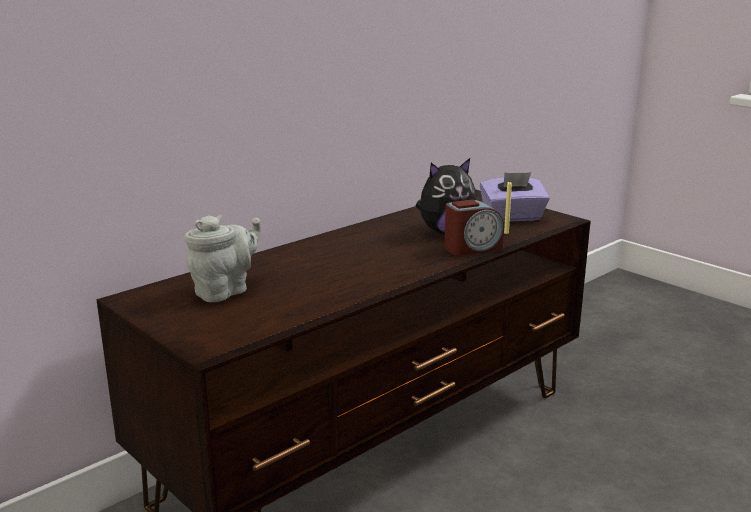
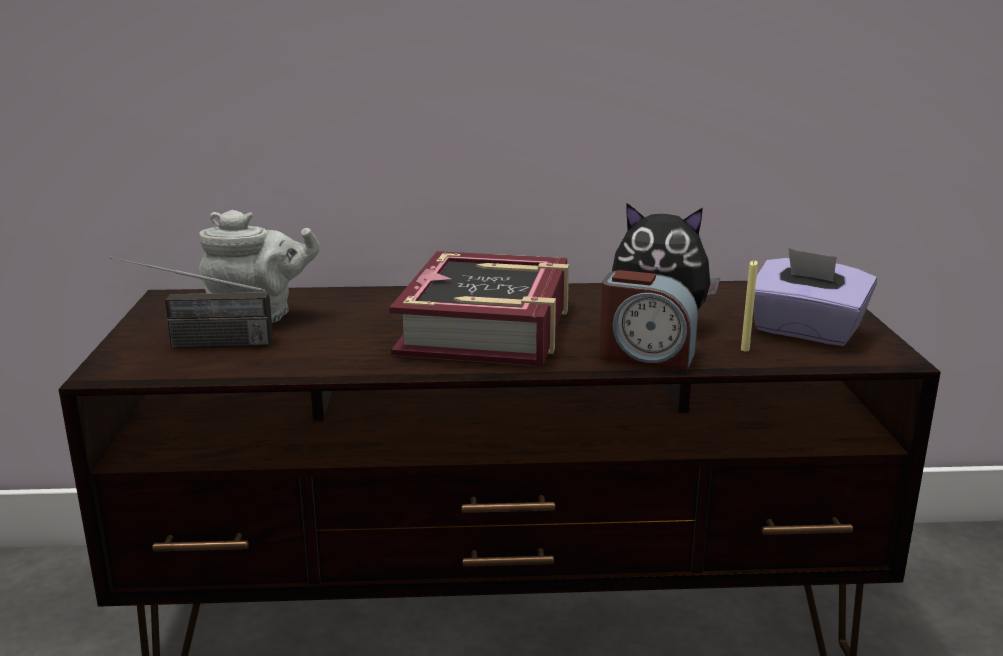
camera: 40 degrees right, 0 degrees up
none -> radio [110,257,273,348]
none -> book [389,251,569,366]

